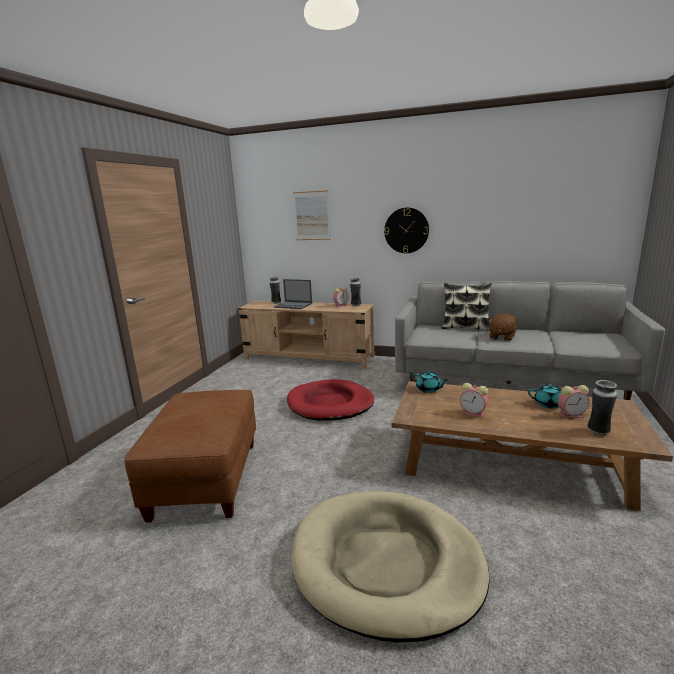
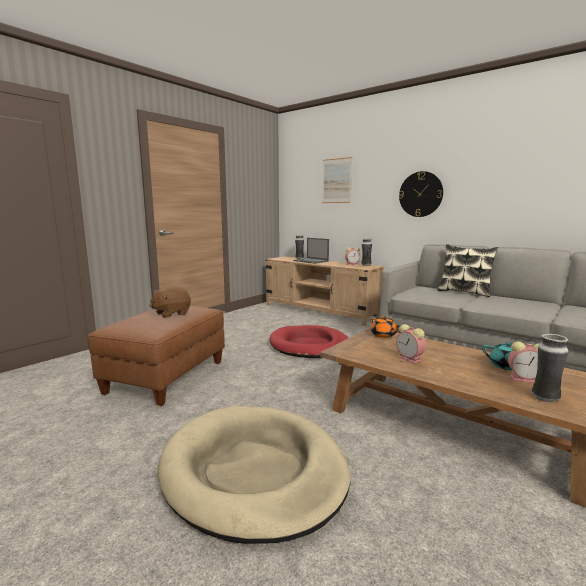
camera: 20 degrees right, 5 degrees down
turquoise teapot [412,371,448,393] -> orange teapot [370,316,400,338]
brown plush toy [488,313,517,341] -> brown plush toy moved to [149,287,191,318]

